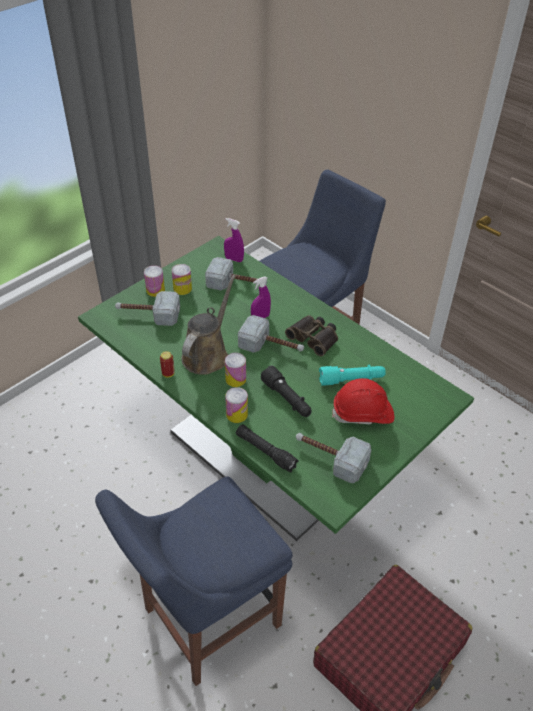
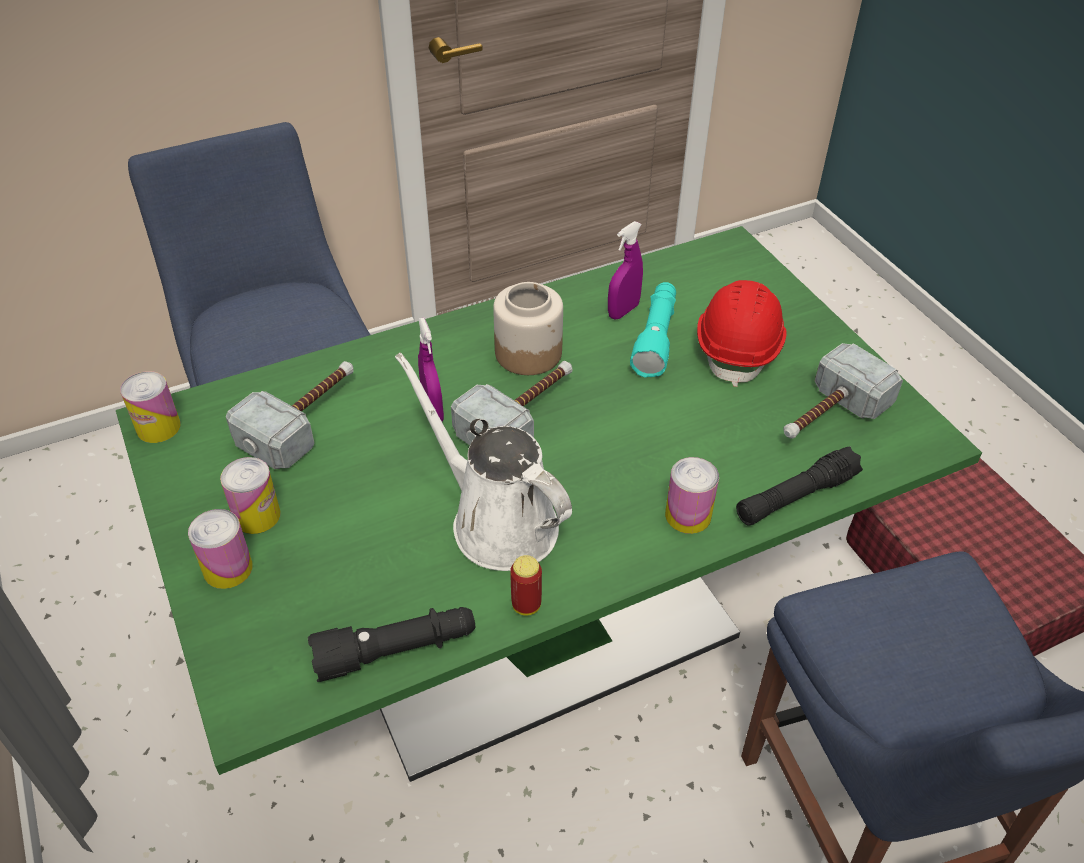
camera: 70 degrees left, 0 degrees up
hammer [115,291,180,326] -> none
brown watering can [181,274,236,375] -> white watering can [395,352,572,571]
purple spray bottle [224,218,244,262] -> purple spray bottle moved to [608,221,643,320]
can [225,353,246,387] -> can moved to [120,371,181,443]
black flashlight [261,366,311,417] -> black flashlight moved to [308,607,475,682]
binoculars [285,315,338,356] -> jar [493,282,563,375]

